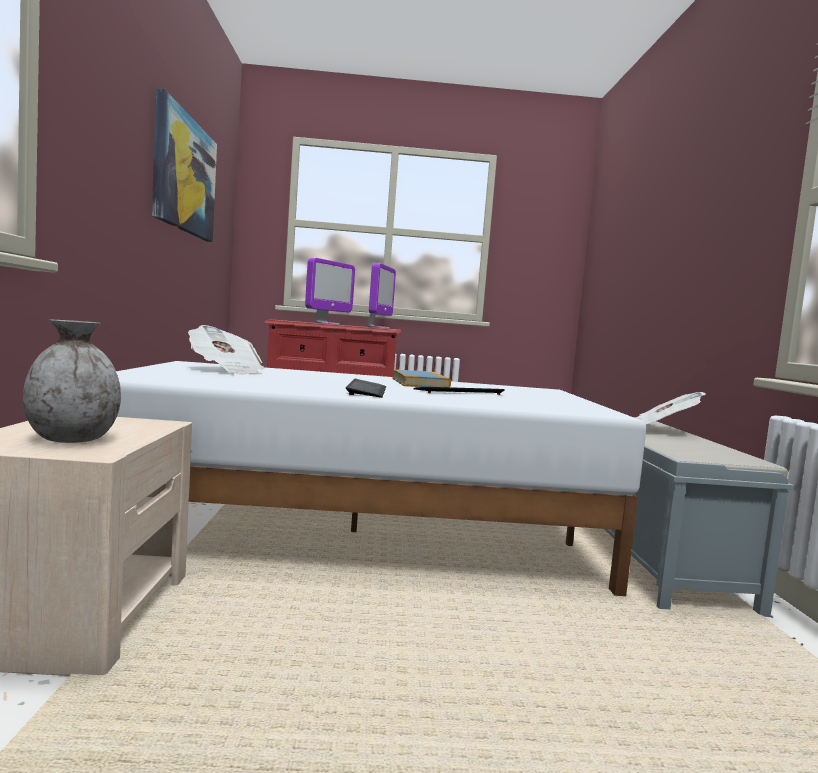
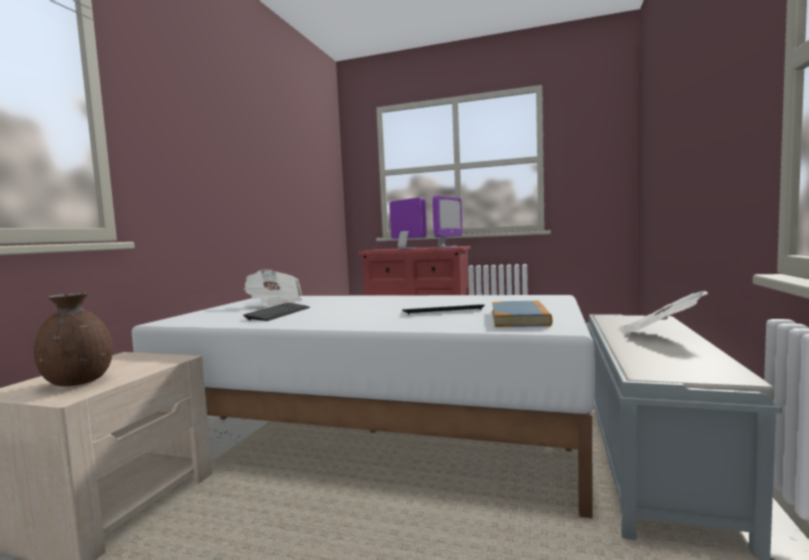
camera: 20 degrees right, 0 degrees up
grey vase [23,320,121,443] -> brown vase [34,293,113,386]
picture [152,88,217,242] -> none
monitor [305,258,355,325] -> monitor turned 90 degrees counterclockwise [389,198,427,249]
keyboard [346,379,386,398] -> keyboard moved to [243,303,310,321]
book [392,370,451,387] -> book moved to [492,301,552,327]

